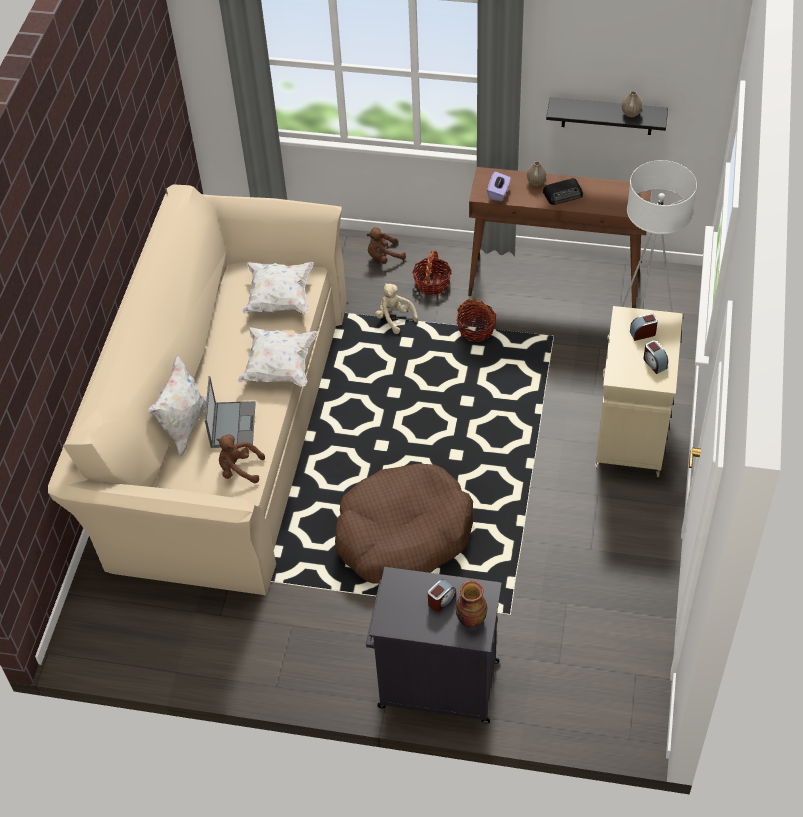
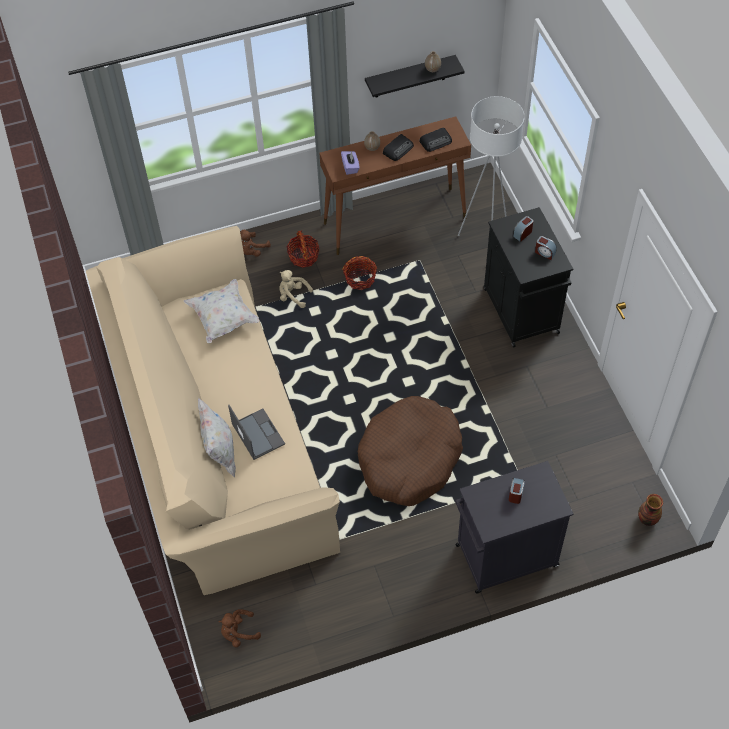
camera: 30 degrees left, 5 degrees up
brown plush toy [217,434,265,483] -> brown plush toy moved to [218,609,261,647]
white pillow [237,327,318,387] -> none
vase [456,581,487,627] -> vase moved to [638,494,663,526]
beige cabinet [595,306,683,477] -> black cabinet [483,207,573,347]
none -> radio [419,128,452,152]

